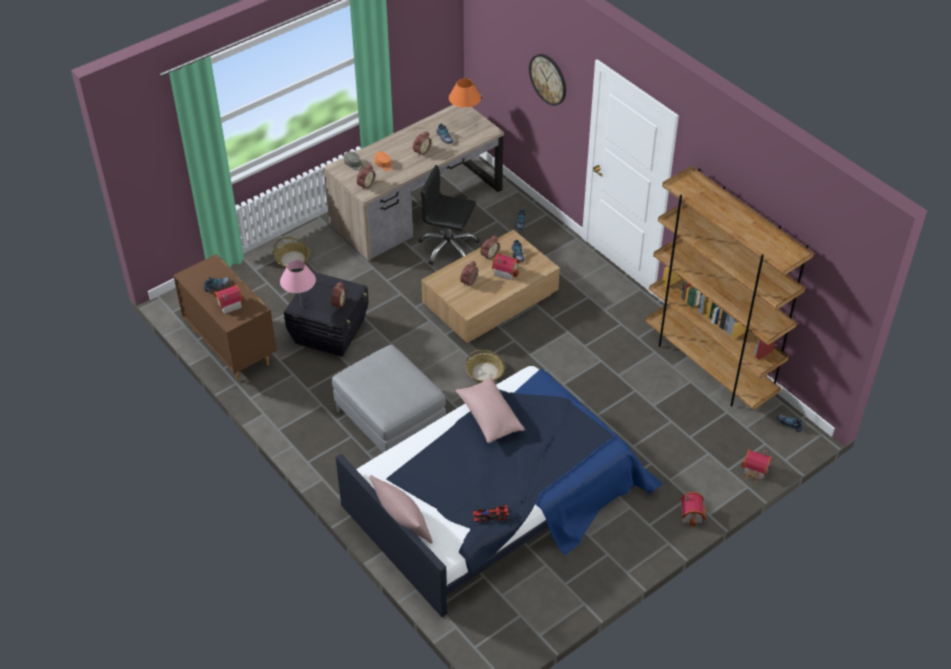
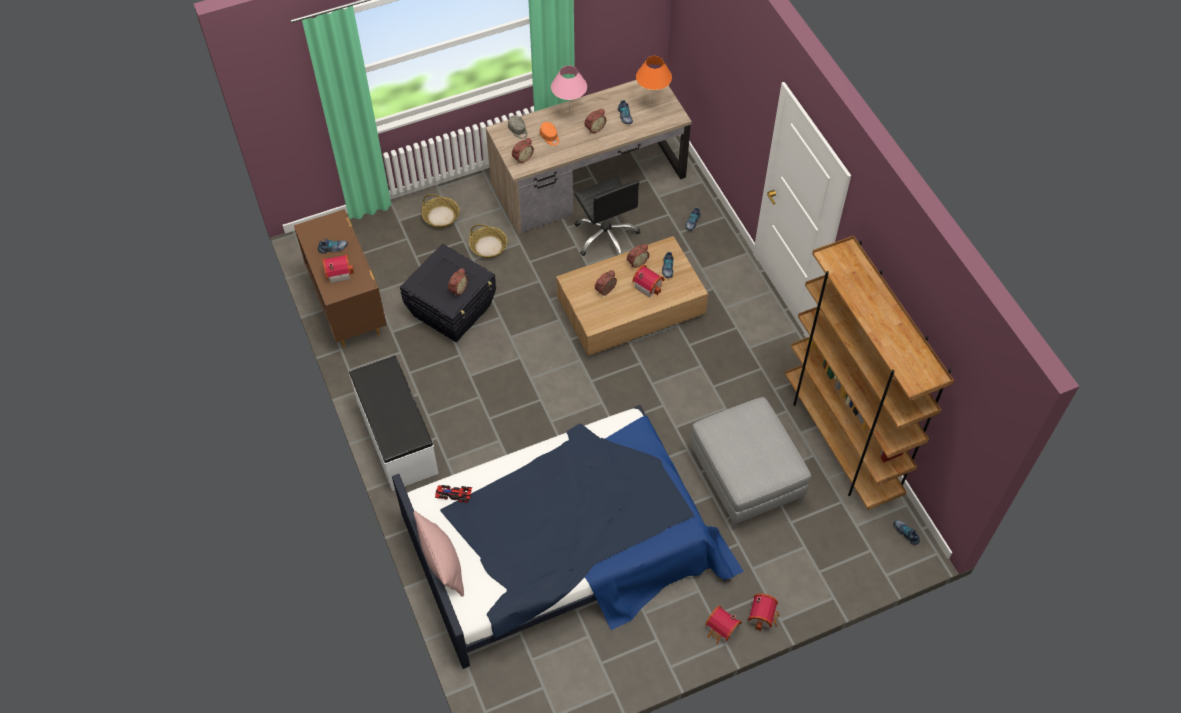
camera: 15 degrees right, 10 degrees up
pink table lamp [280,260,316,302] -> pink table lamp moved to [551,66,587,113]
grey ottoman [332,345,446,452] -> grey ottoman moved to [690,397,811,530]
black office chair [419,165,480,266] -> black office chair turned 150 degrees counterclockwise [574,177,640,256]
pink pillow [455,377,525,443] -> none
basket [466,350,505,383] -> basket moved to [469,224,508,258]
toy car [473,504,509,522] -> toy car moved to [435,485,472,503]
wall clock [529,54,566,106] -> none
toy house [741,449,772,482] -> toy house moved to [705,605,742,644]
none -> white bench [349,356,439,491]

